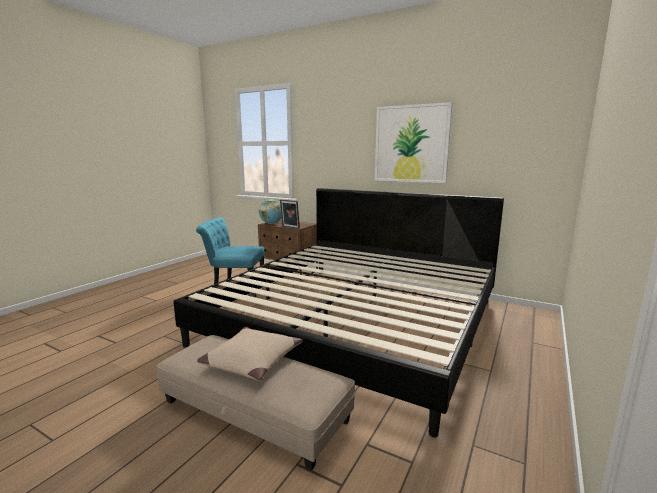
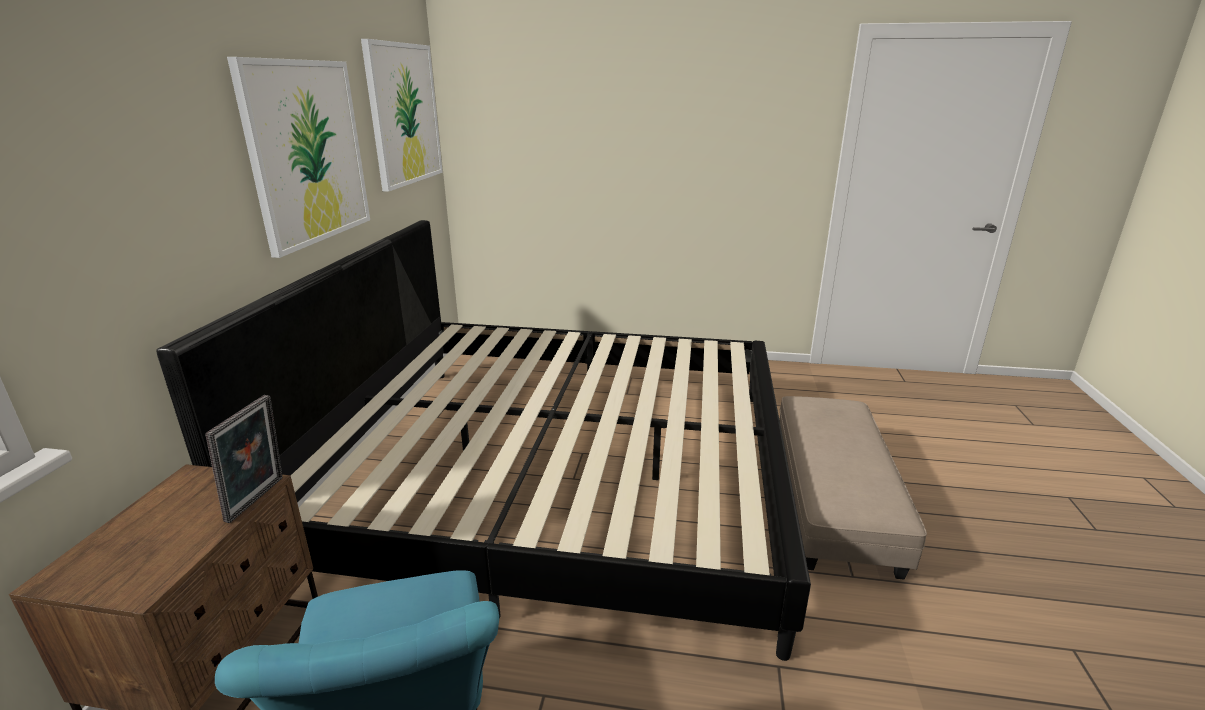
camera: 110 degrees left, 10 degrees up
beige pillow [197,327,303,381] -> none
globe [259,199,282,224] -> none
none -> picture [361,39,443,192]

